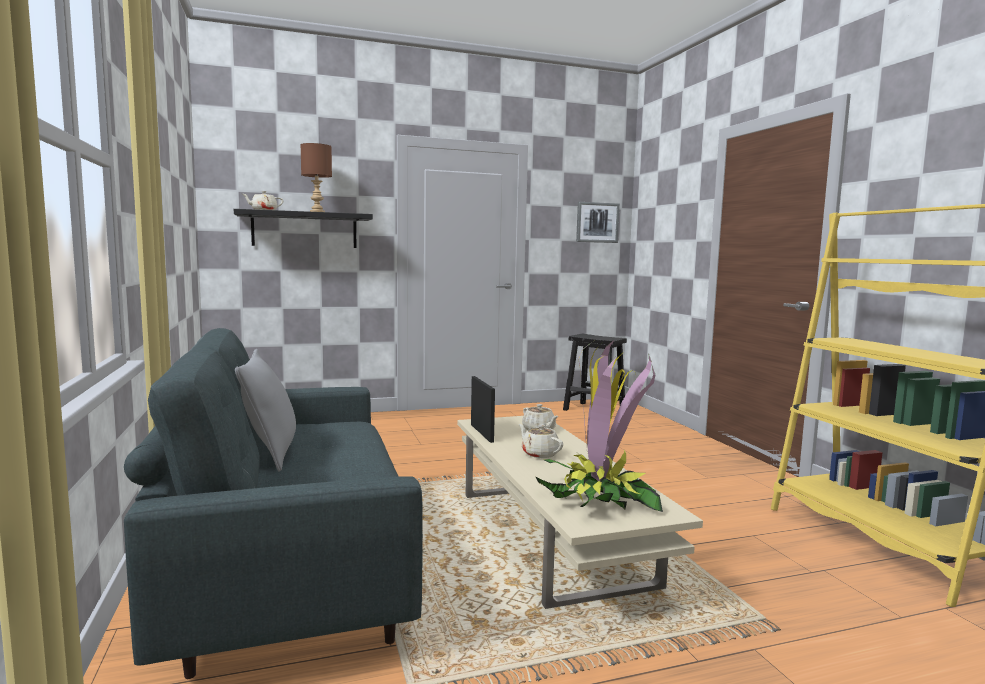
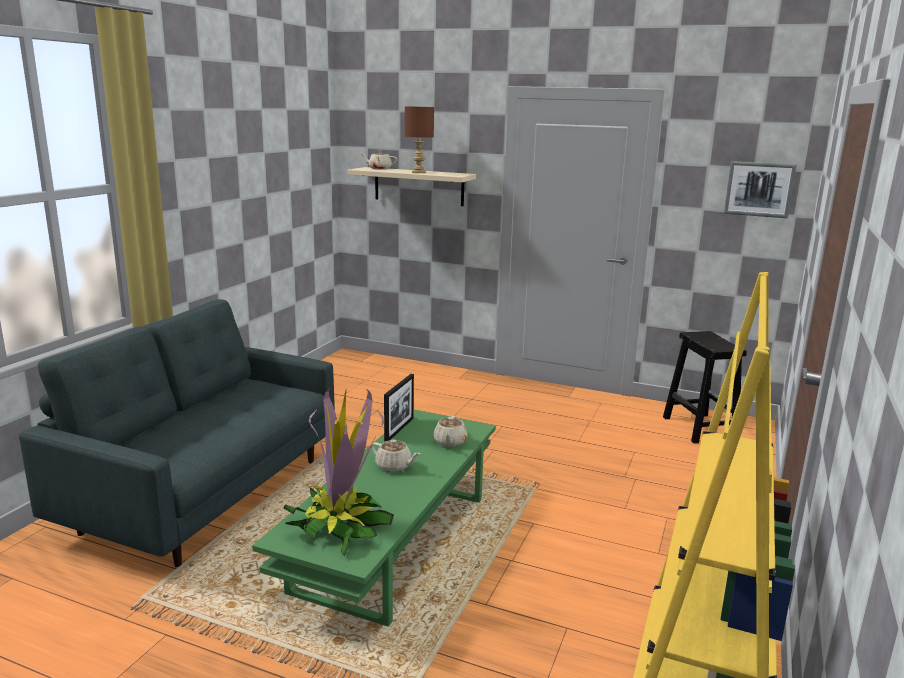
camera: 40 degrees right, 10 degrees up
black shelf [234,209,373,248] -> beige shelf [347,167,476,206]
grey pillow [235,349,296,471] -> none
beige coffee table [457,416,703,609] -> green coffee table [252,410,496,627]
beige teapot [518,424,563,458] -> beige teapot turned 120 degrees clockwise [370,439,420,472]

